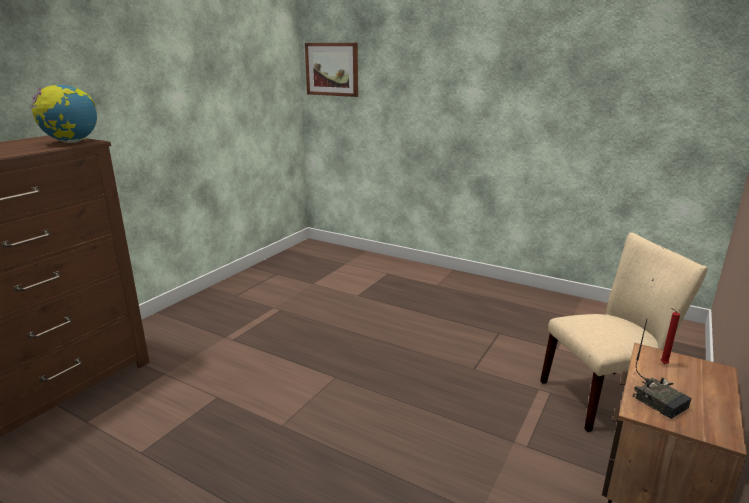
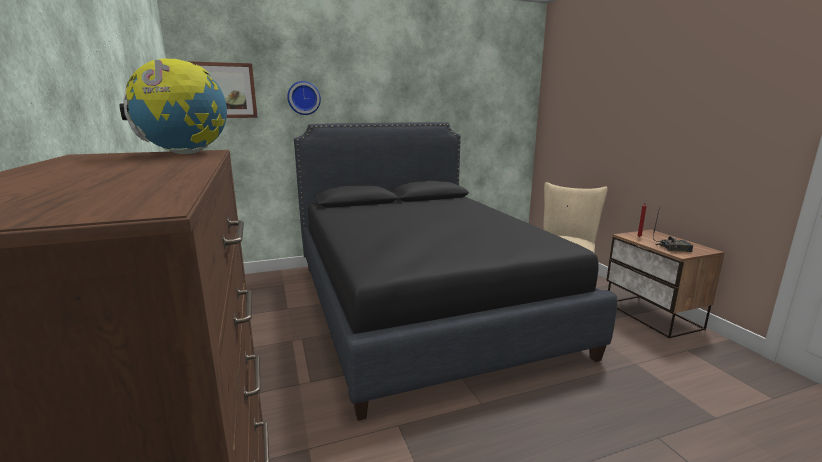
camera: 50 degrees left, 5 degrees down
none -> wall clock [287,81,321,115]
none -> black bed [294,122,617,421]

